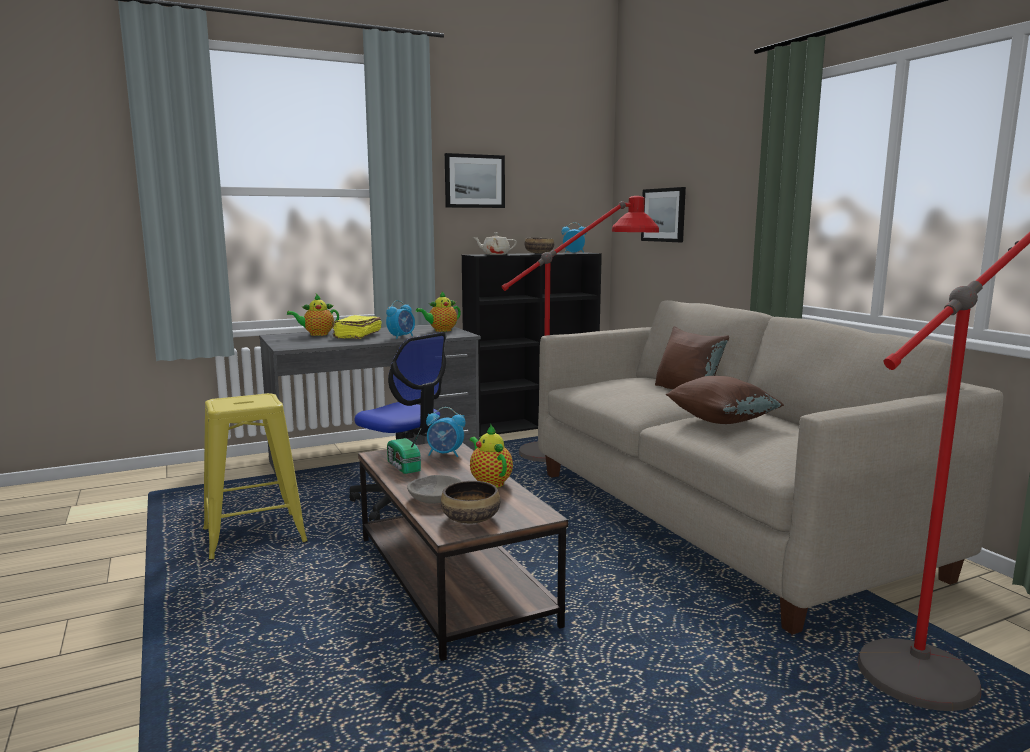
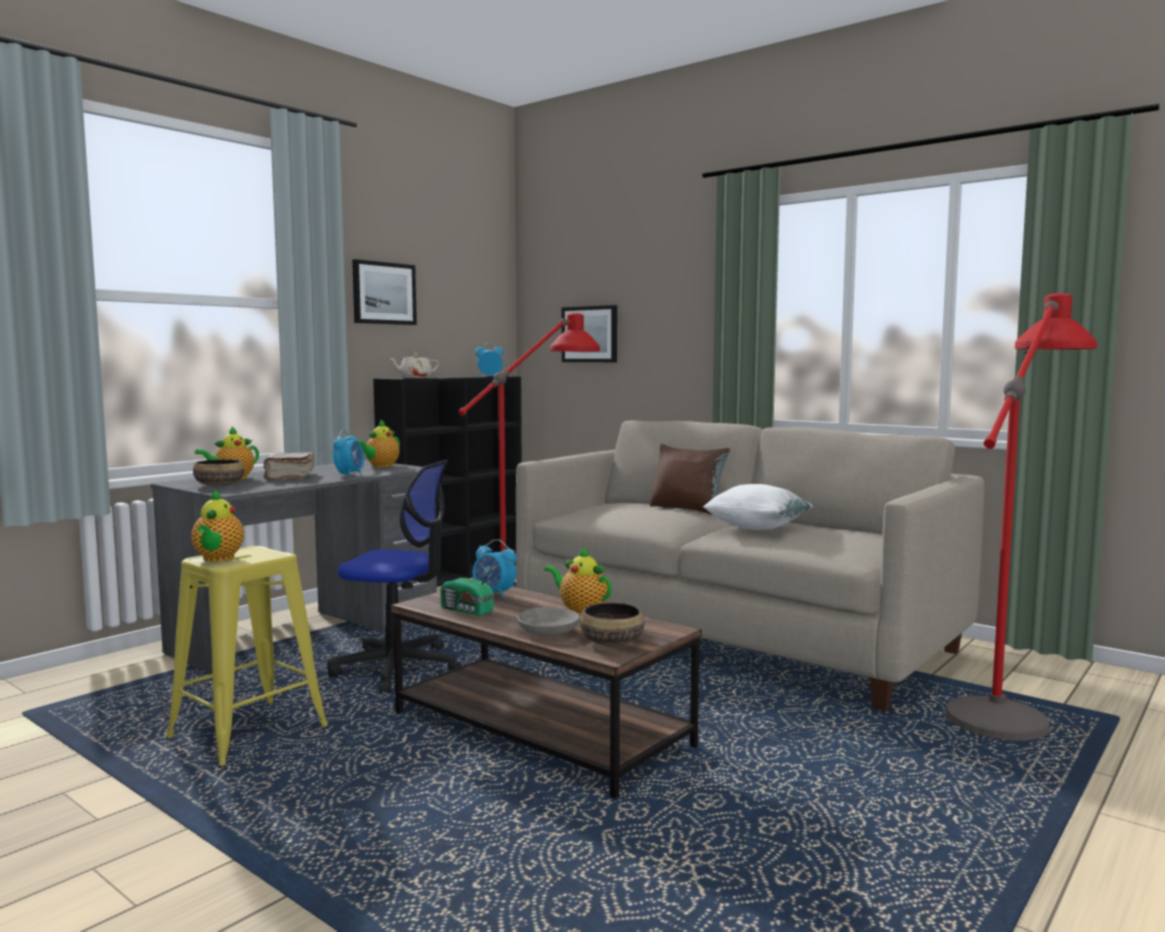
camera: 25 degrees left, 5 degrees down
yellow book [333,315,381,339] -> brown book [263,452,315,480]
alarm clock [426,407,466,457] -> alarm clock turned 45 degrees clockwise [473,539,516,598]
bowl [524,238,554,254] -> bowl moved to [193,459,244,486]
brown pillow [666,376,784,424] -> white pillow [703,484,813,530]
none -> teapot [191,489,244,561]

